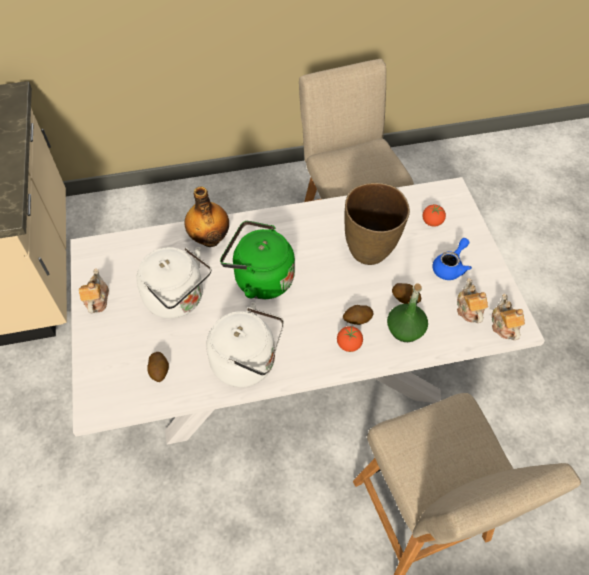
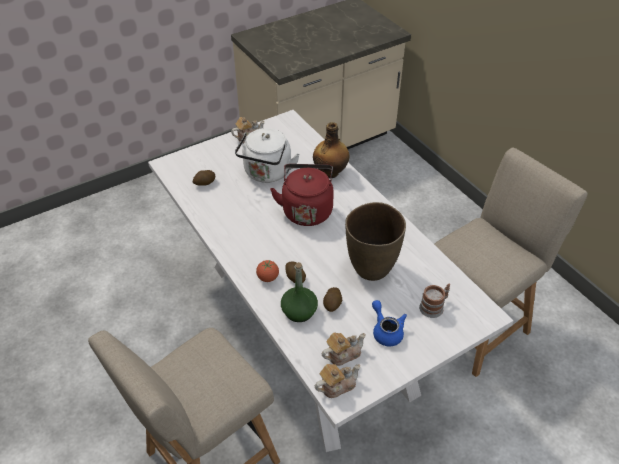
camera: 70 degrees right, 10 degrees down
white kettle [206,302,284,387] -> none
green kettle [220,221,295,299] -> red kettle [270,164,334,226]
tomato [422,204,446,227] -> mug [419,284,450,318]
blue teapot [432,238,472,280] -> blue teapot turned 135 degrees counterclockwise [372,300,407,346]

